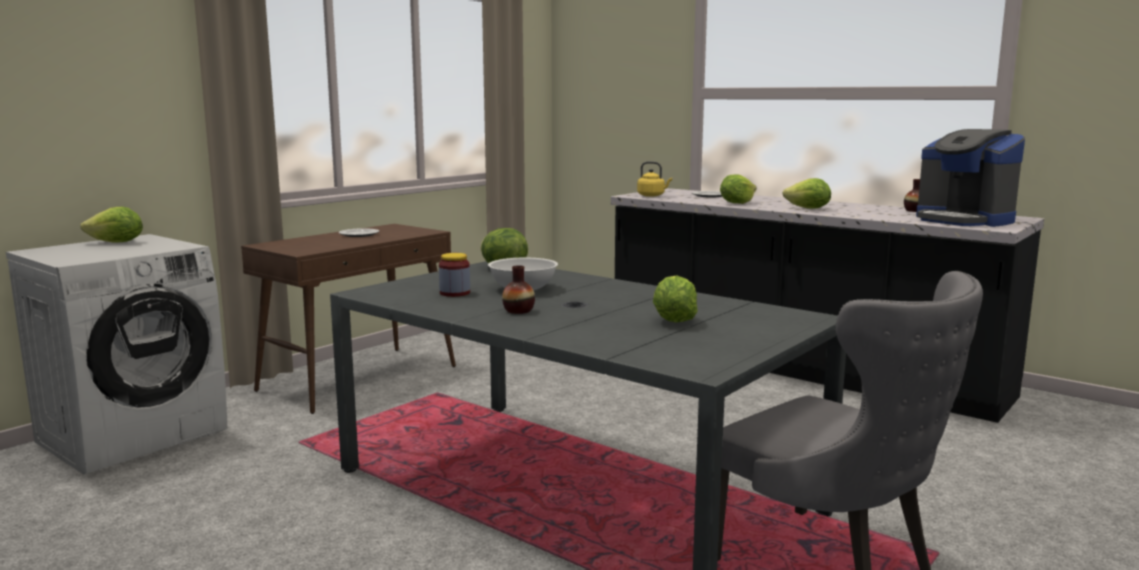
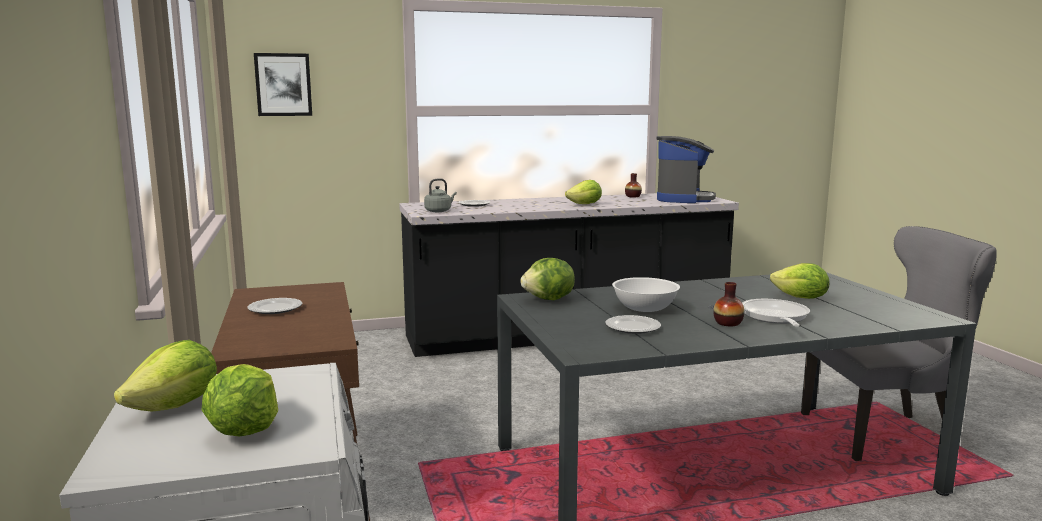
camera: 55 degrees left, 0 degrees up
jar [439,253,470,297] -> plate [605,315,661,334]
yellow kettle [637,161,672,197] -> grey kettle [424,178,457,212]
lettuce [720,175,757,204] -> lettuce moved to [201,364,278,437]
coffee machine [916,129,1025,227] -> coffee machine turned 75 degrees counterclockwise [656,136,716,203]
none -> picture [254,53,312,116]
none -> frying pan [742,299,810,327]

